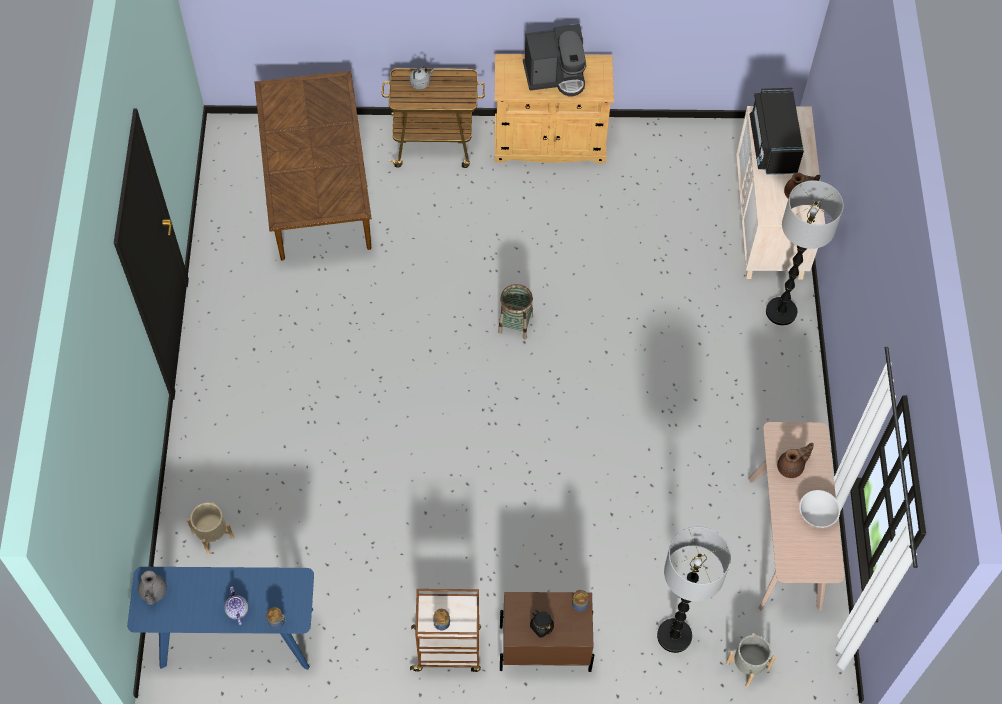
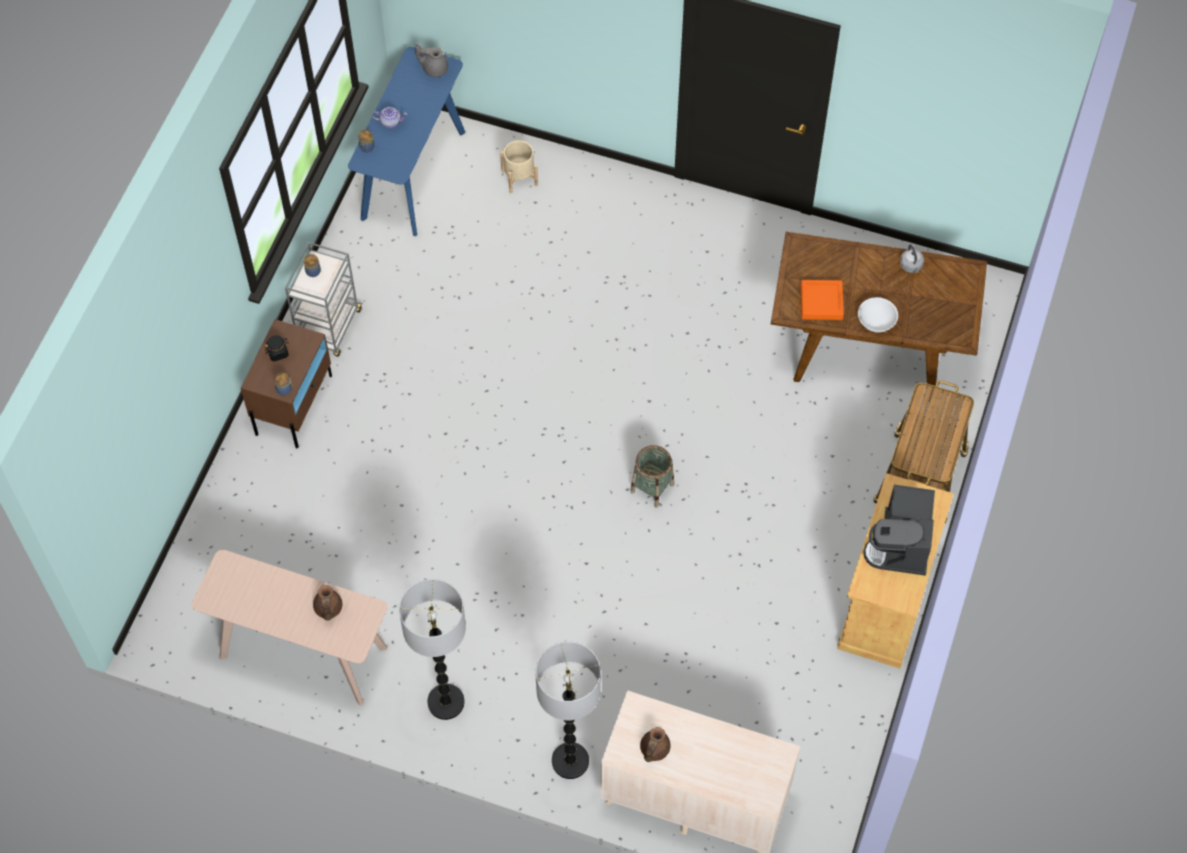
camera: 110 degrees right, 0 degrees up
grey kettle [409,66,434,90] -> grey kettle moved to [900,244,924,273]
brown cart [410,589,481,672] -> grey cart [285,242,363,357]
floor lamp [657,527,731,653] -> floor lamp moved to [399,579,466,720]
grey planter [726,633,776,687] -> none
black microwave [750,88,804,175] -> none
white bowl [799,490,840,528] -> white bowl moved to [858,297,898,333]
none -> orange tray [801,280,844,320]

